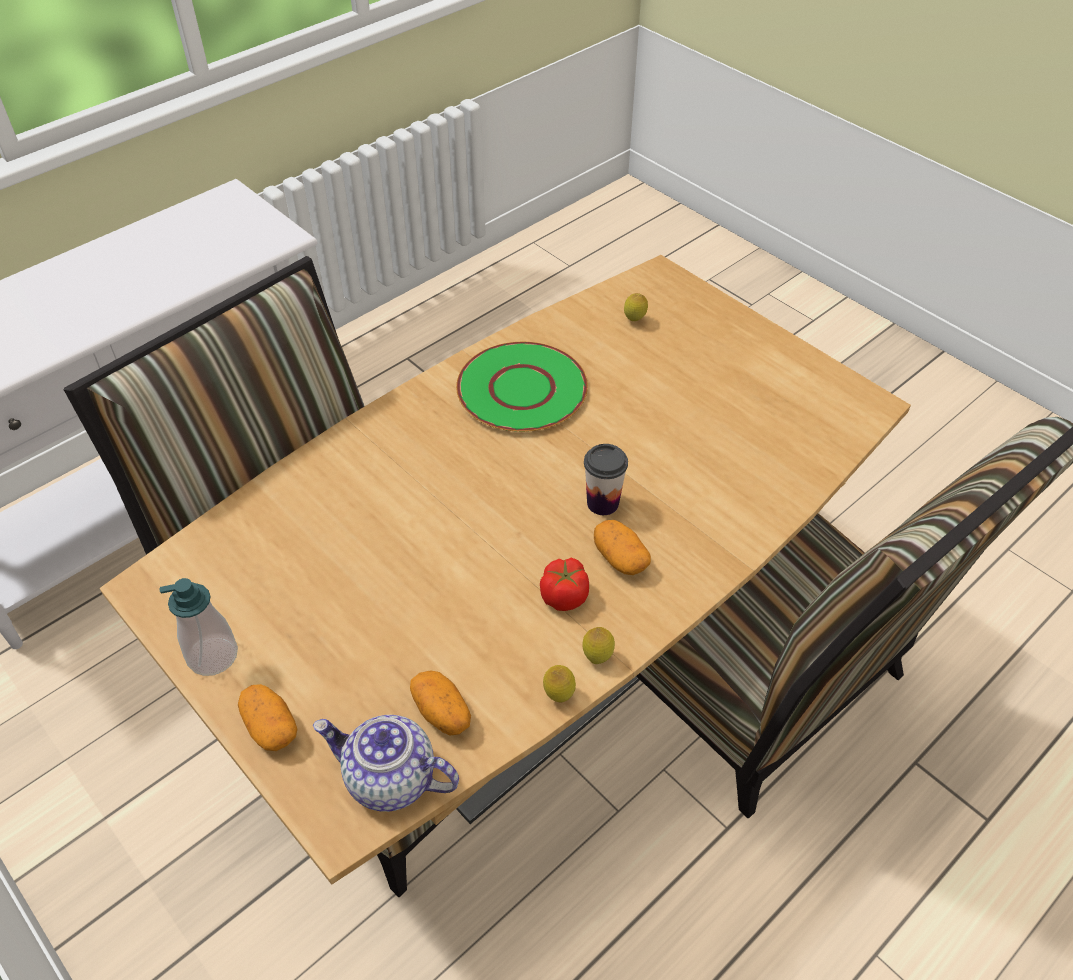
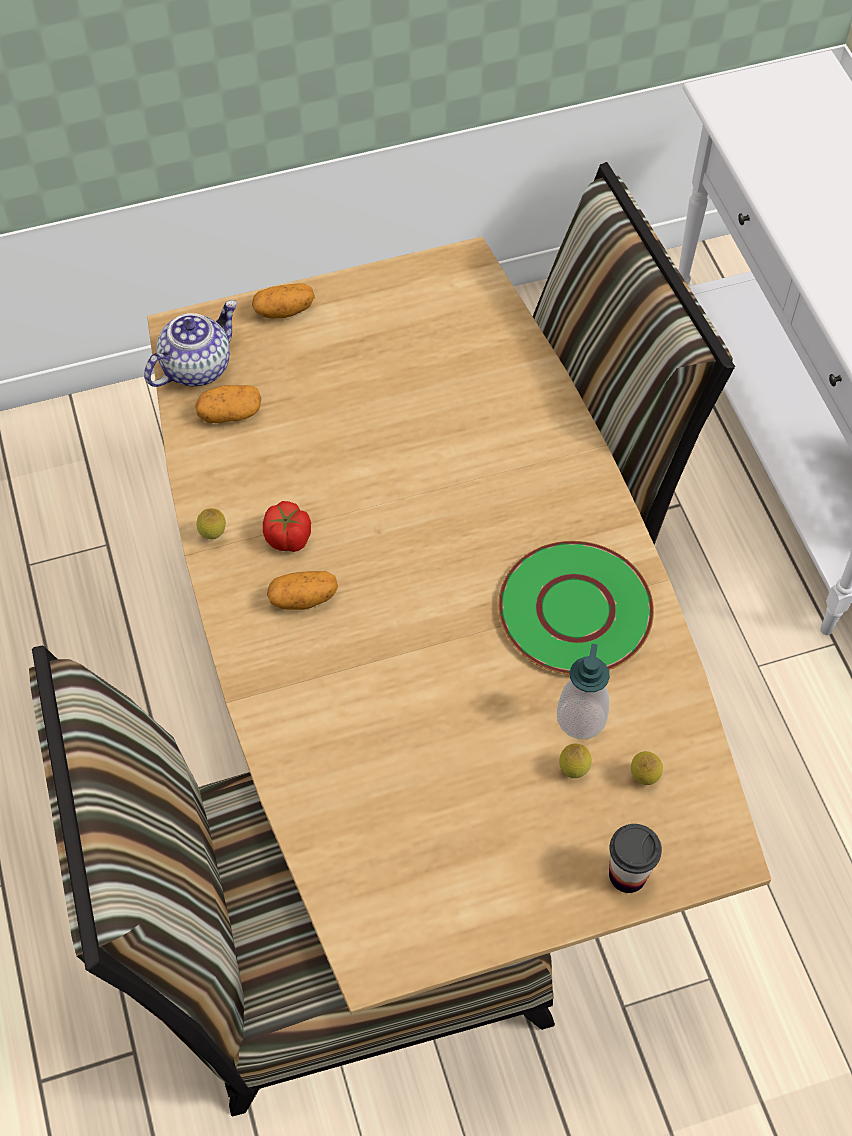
camera: 115 degrees right, 10 degrees up
soap dispenser [159,578,238,676] -> soap dispenser moved to [557,644,610,739]
lemon [543,665,576,702] -> lemon moved to [559,743,592,778]
cup [584,444,628,515] -> cup moved to [609,824,662,893]

